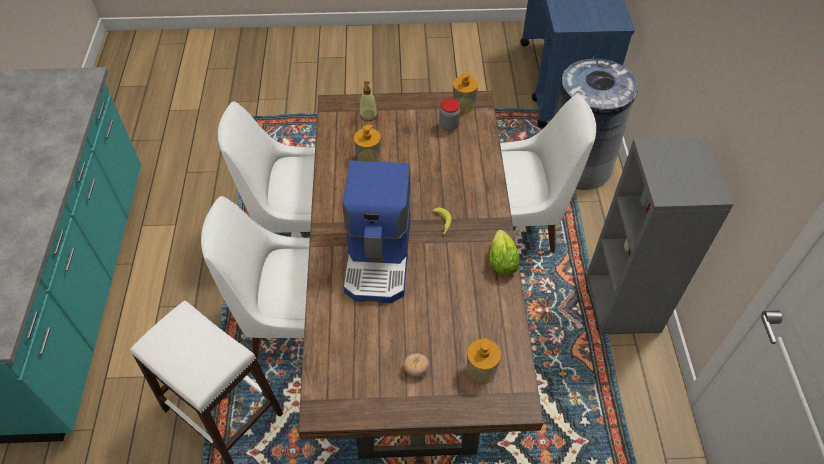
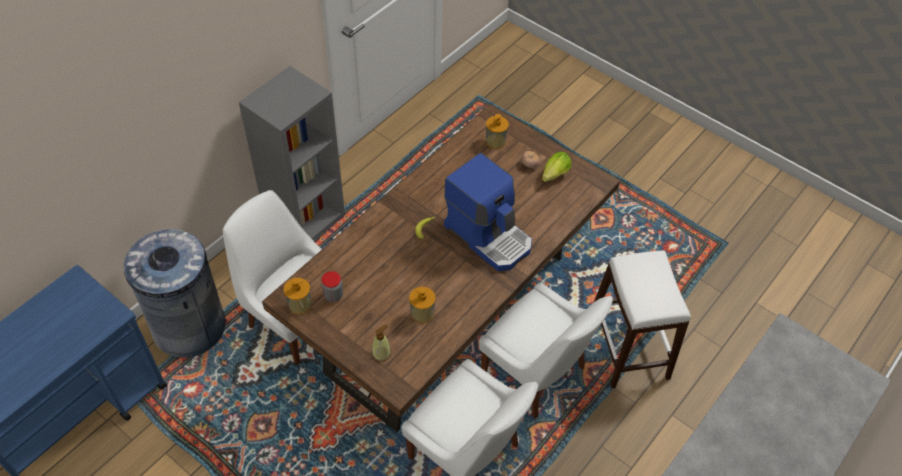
camera: 140 degrees left, 0 degrees up
coffee machine [342,160,411,303] -> coffee machine turned 90 degrees clockwise [444,153,532,271]
lettuce [490,230,519,275] -> lettuce moved to [542,152,571,182]

